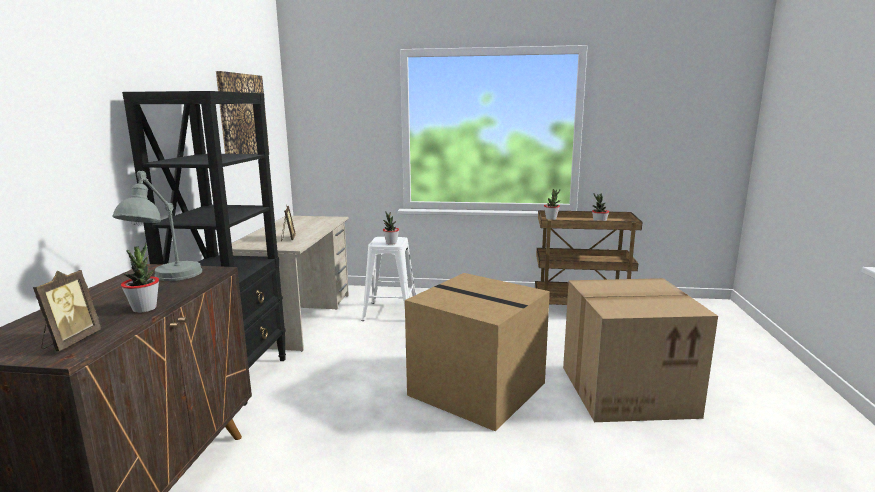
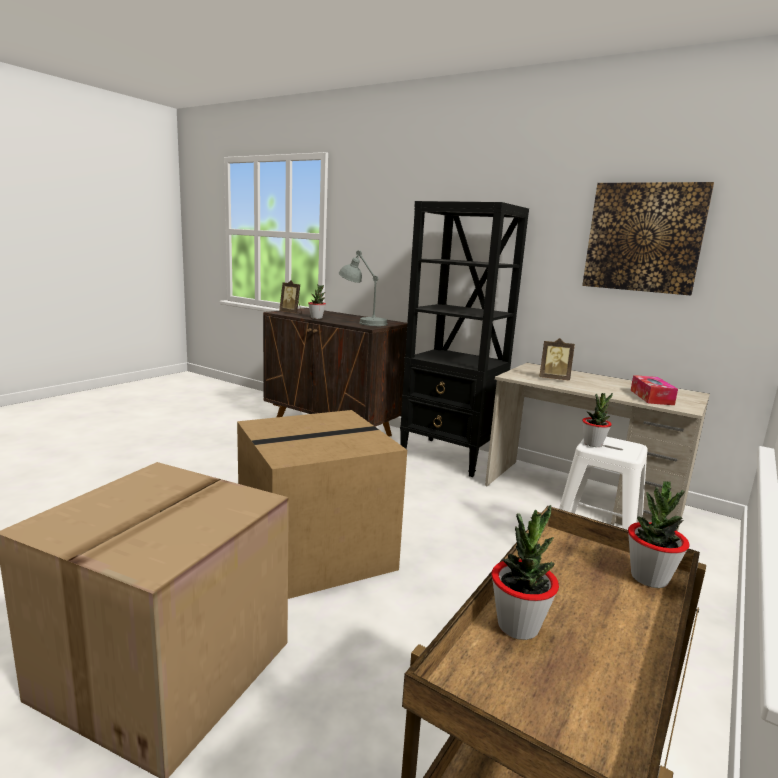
camera: 115 degrees right, 0 degrees up
none -> tissue box [631,375,678,405]

